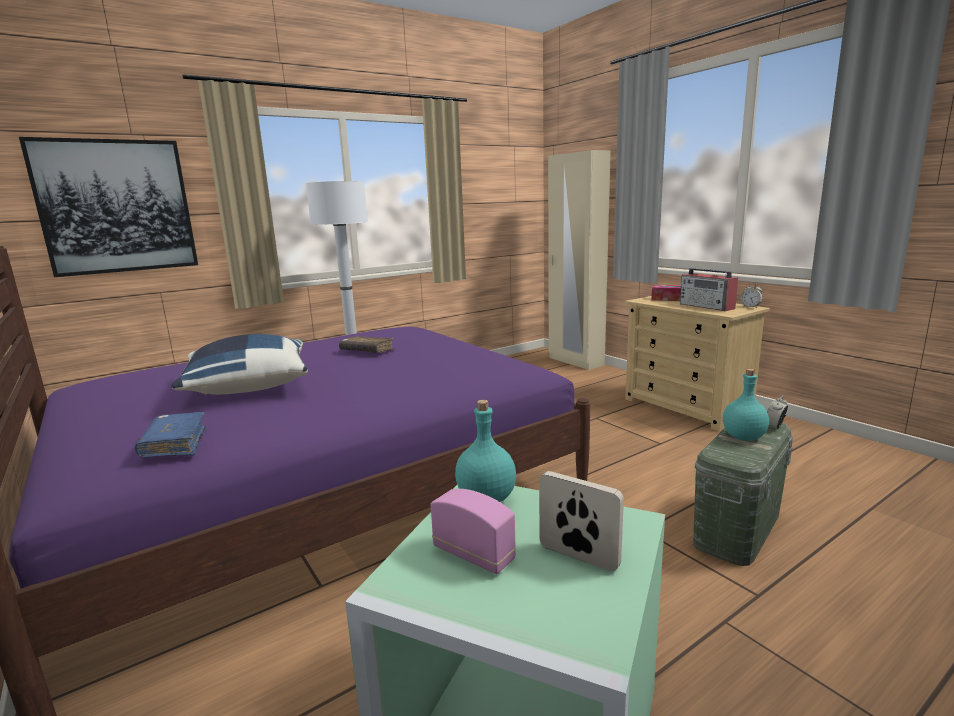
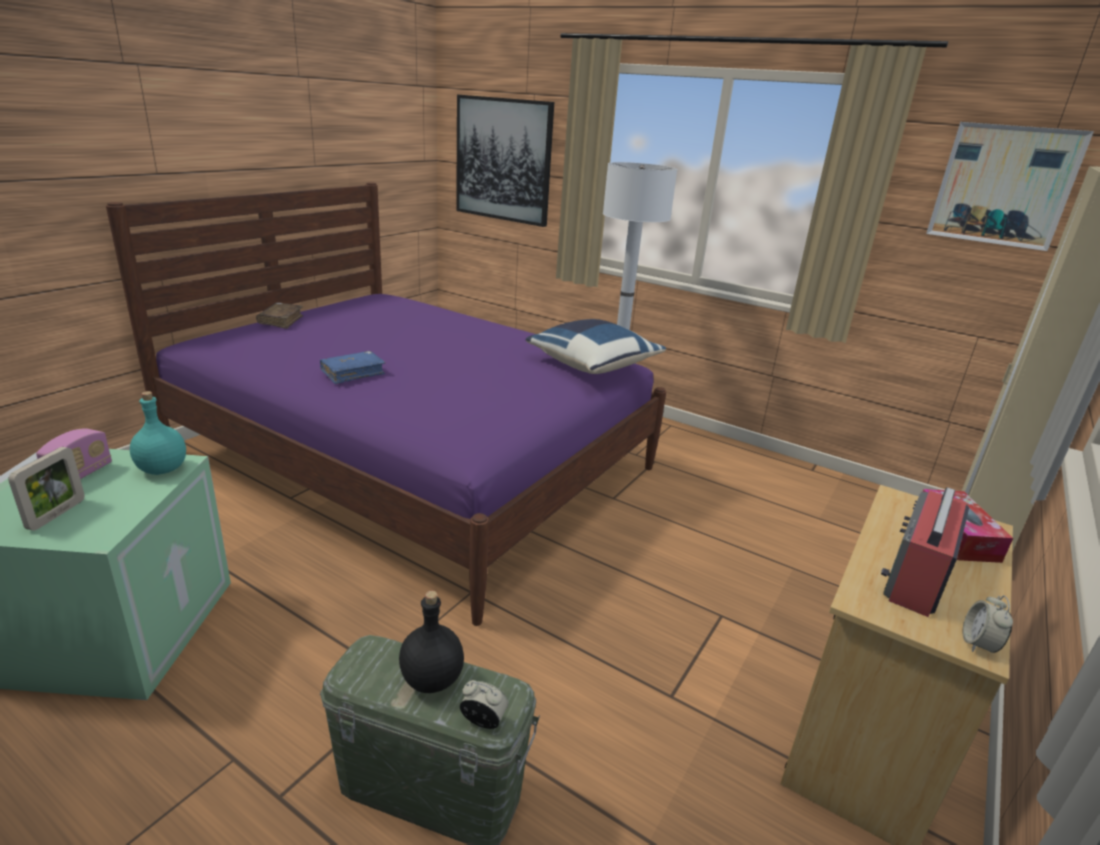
camera: 65 degrees right, 10 degrees up
blue book [135,412,206,457] -> blue book moved to [320,351,385,384]
blue pillow [171,334,308,395] -> blue pillow moved to [525,319,666,374]
brown book [339,336,395,353] -> brown book moved to [256,302,303,329]
turquoise bottle [723,369,769,441] -> black bottle [399,590,464,693]
none -> picture [926,122,1094,251]

